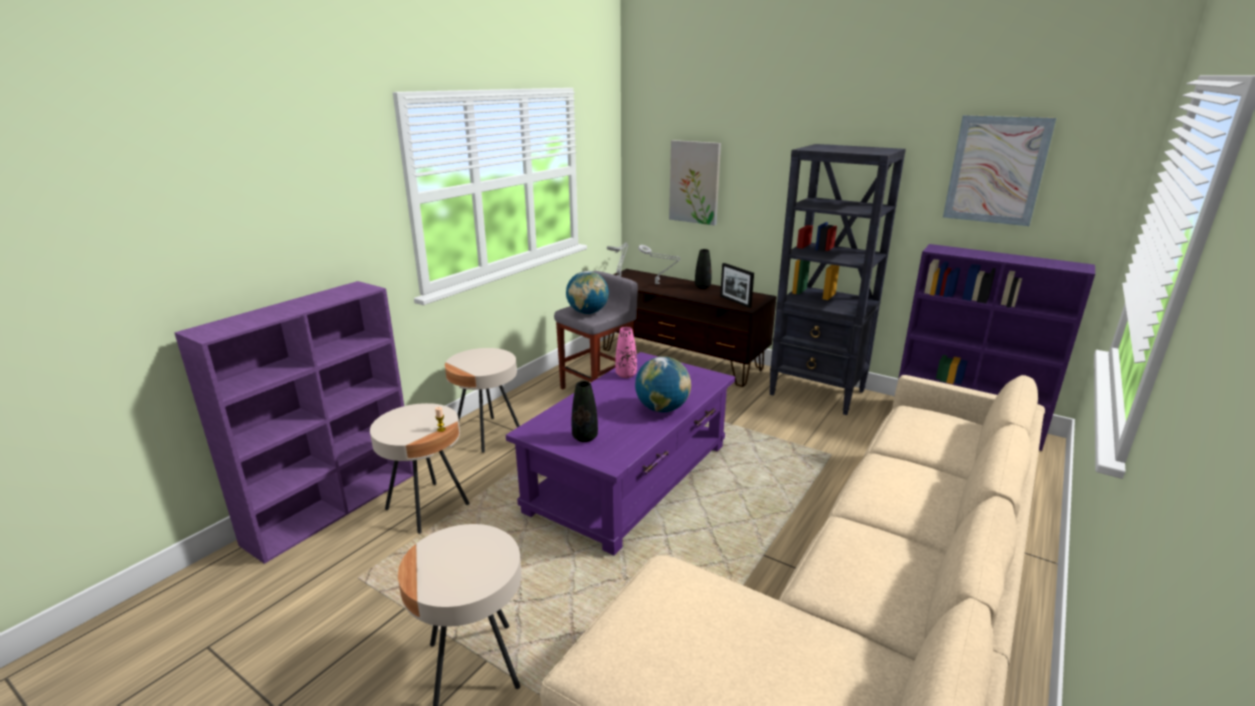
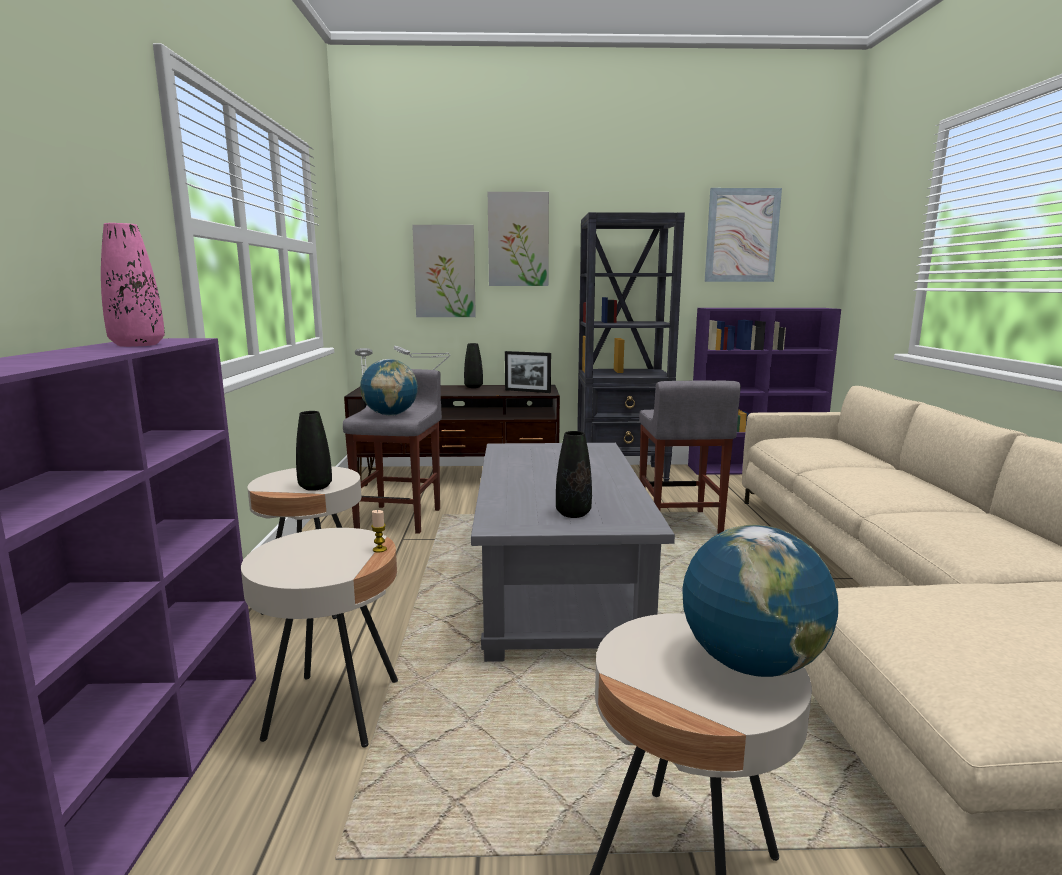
camera: 35 degrees left, 10 degrees down
purple coffee table [506,352,735,555] -> grey coffee table [471,443,675,662]
pink vase [615,327,637,378] -> pink vase moved to [101,223,165,347]
globe [635,356,691,412] -> globe moved to [682,525,838,677]
none -> black vase [296,411,332,491]
none -> picture [488,192,549,286]
none -> grey stool [639,381,741,534]

